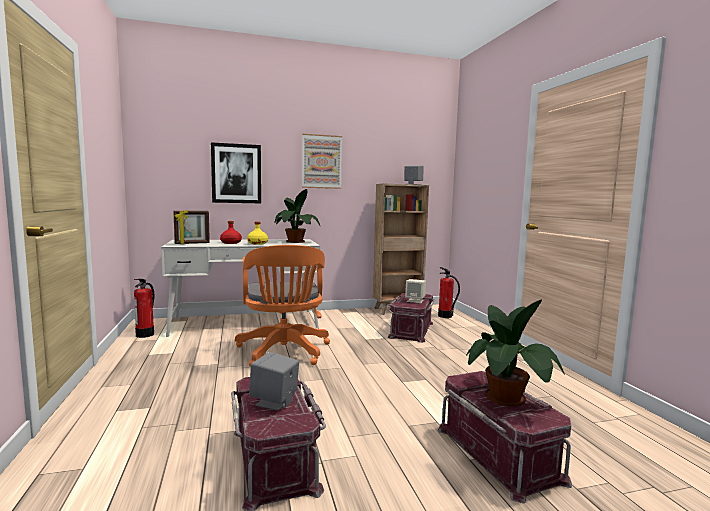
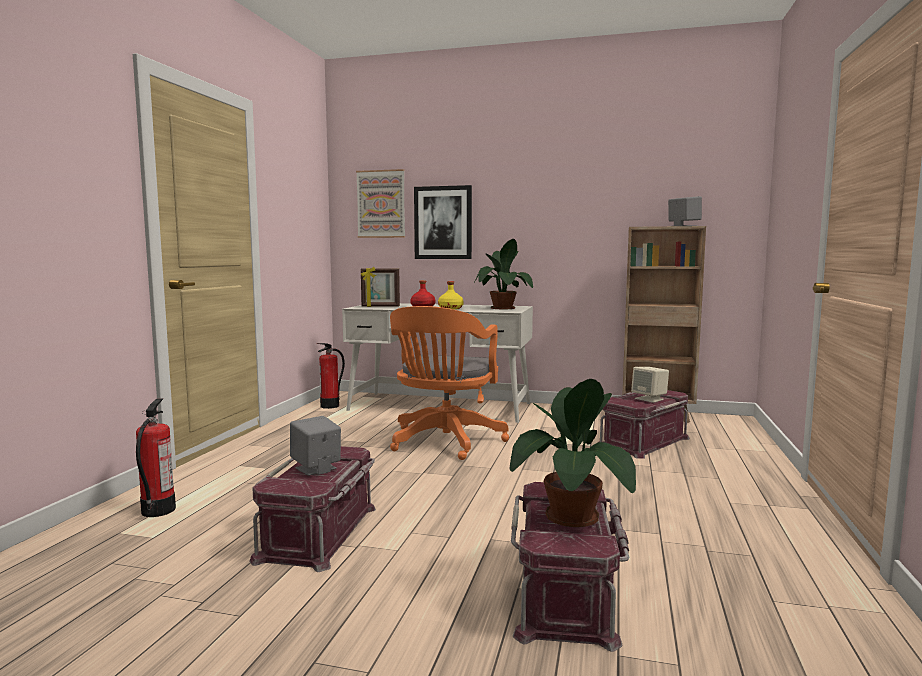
camera: 30 degrees right, 0 degrees up
picture [302,134,342,189] -> picture moved to [356,169,405,238]
fire extinguisher [438,267,460,318] -> fire extinguisher moved to [136,398,176,517]

